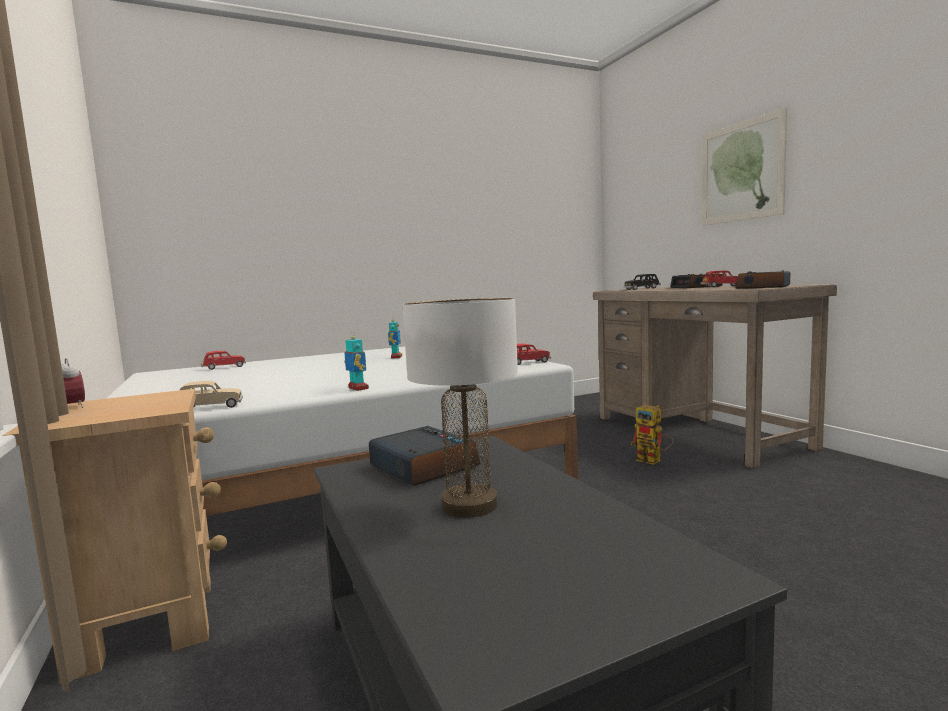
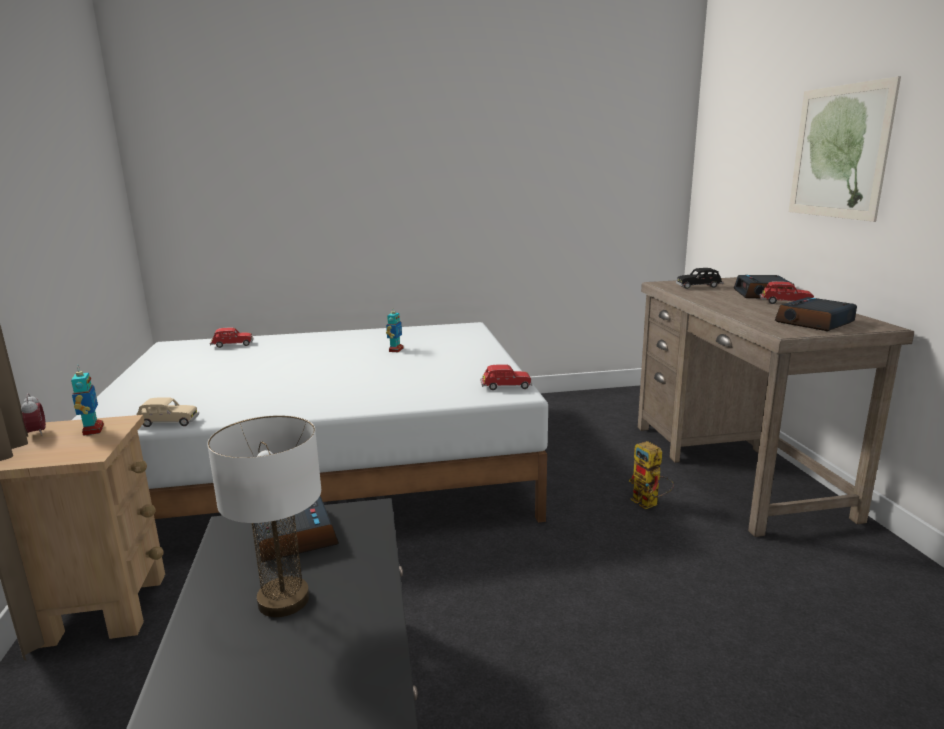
camera: 15 degrees right, 10 degrees up
toy robot [344,330,369,391] -> toy robot moved to [71,365,104,436]

